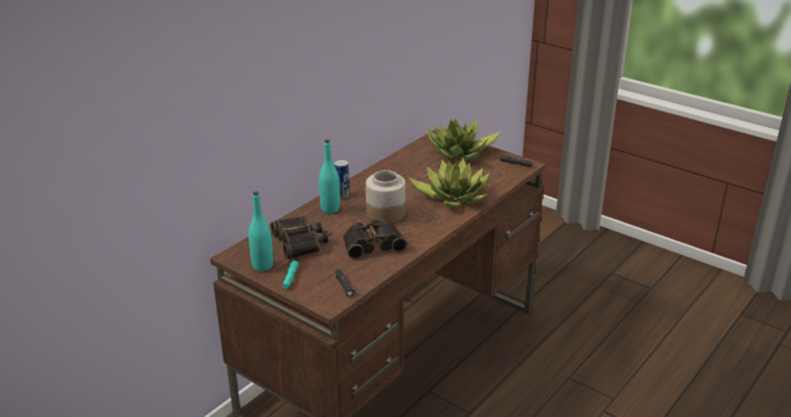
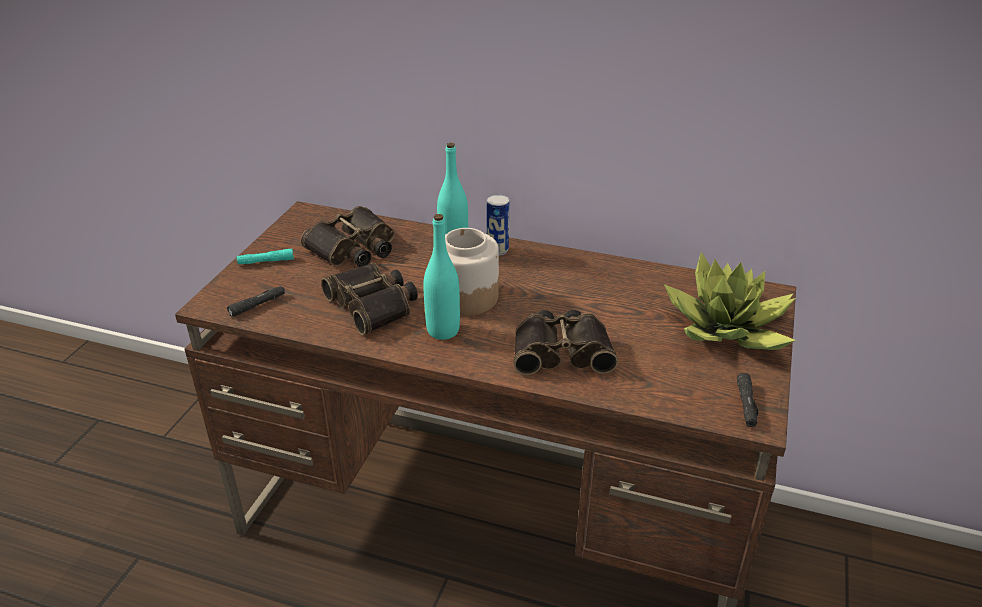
camera: 70 degrees right, 5 degrees up
turquoise bottle [249,191,273,272] -> turquoise bottle moved to [423,214,460,340]
potted plant [408,158,490,207] -> binoculars [514,310,618,375]

